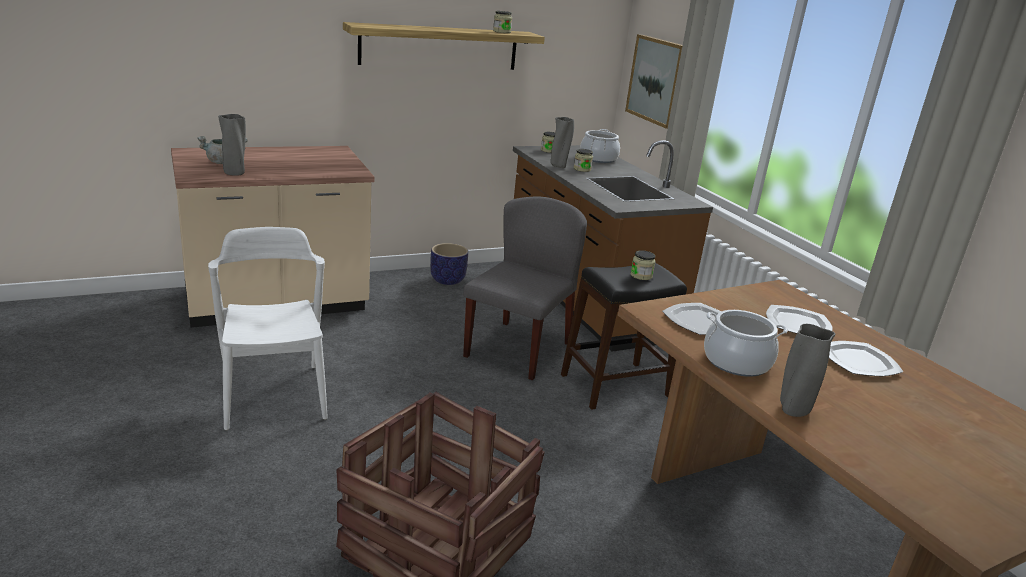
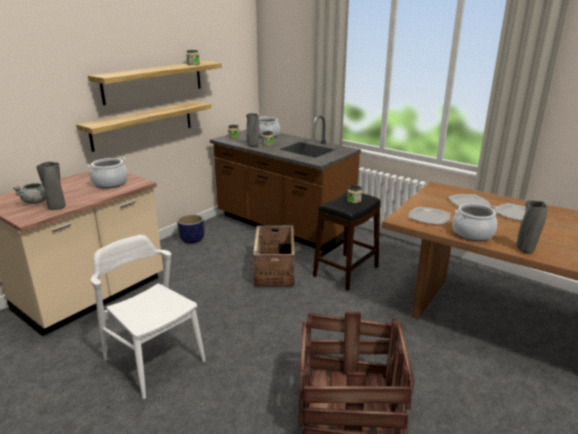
camera: 25 degrees left, 0 degrees up
grey chair [463,196,587,381] -> crate [253,226,295,287]
picture [625,34,683,129] -> none
none -> shelf [76,101,212,152]
none -> cooking pot [87,157,128,188]

